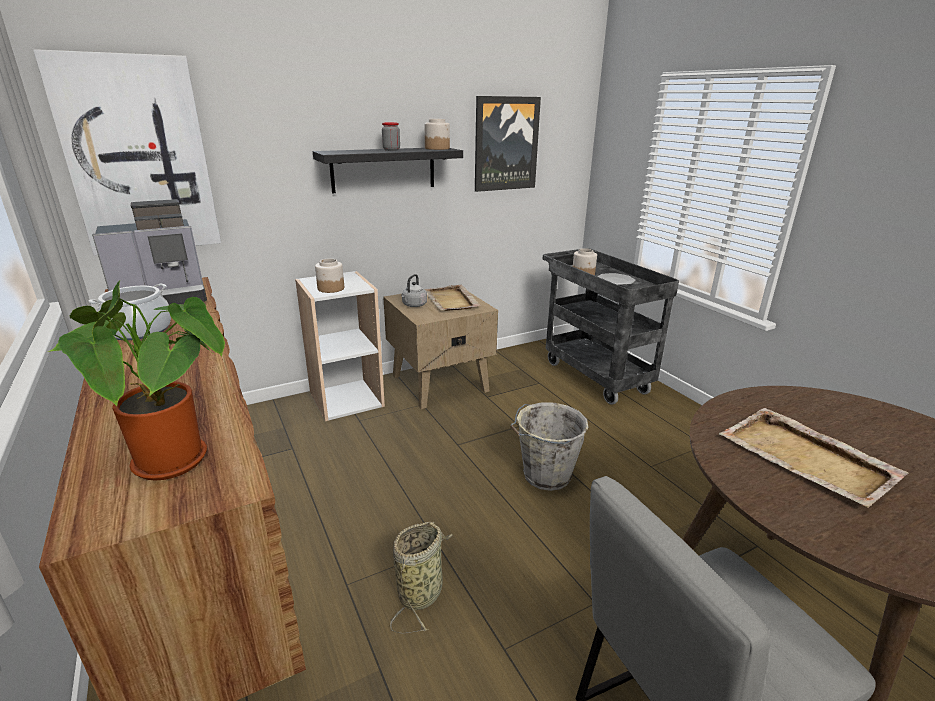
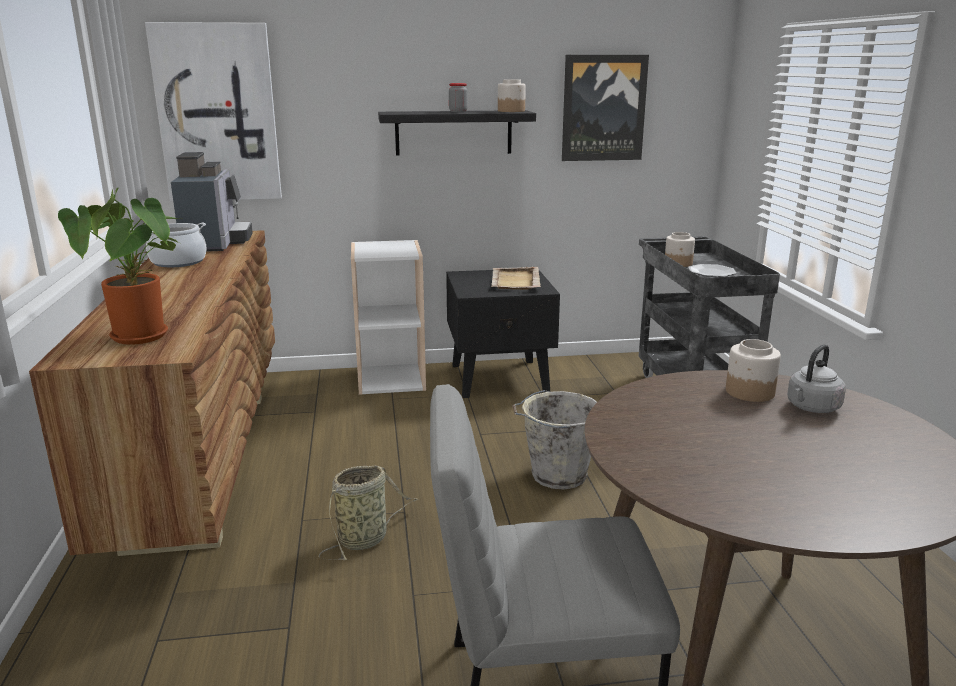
camera: 20 degrees right, 5 degrees down
coffee machine [92,199,207,305] -> coffee machine turned 90 degrees counterclockwise [171,152,253,252]
jar [315,259,344,293] -> jar moved to [726,339,781,402]
beige nightstand [383,292,498,409] -> black nightstand [446,270,560,398]
grey kettle [401,274,427,307] -> grey kettle moved to [787,344,846,413]
beige tray [719,408,909,508] -> none

